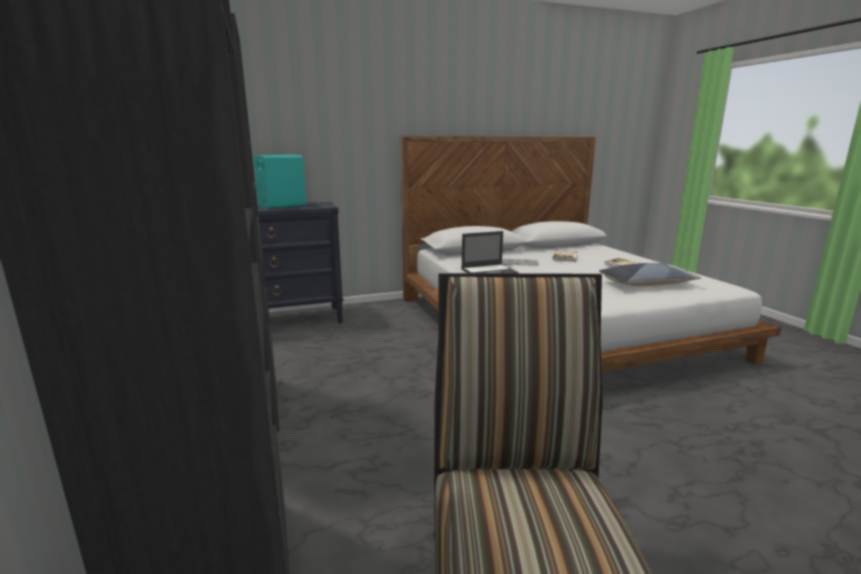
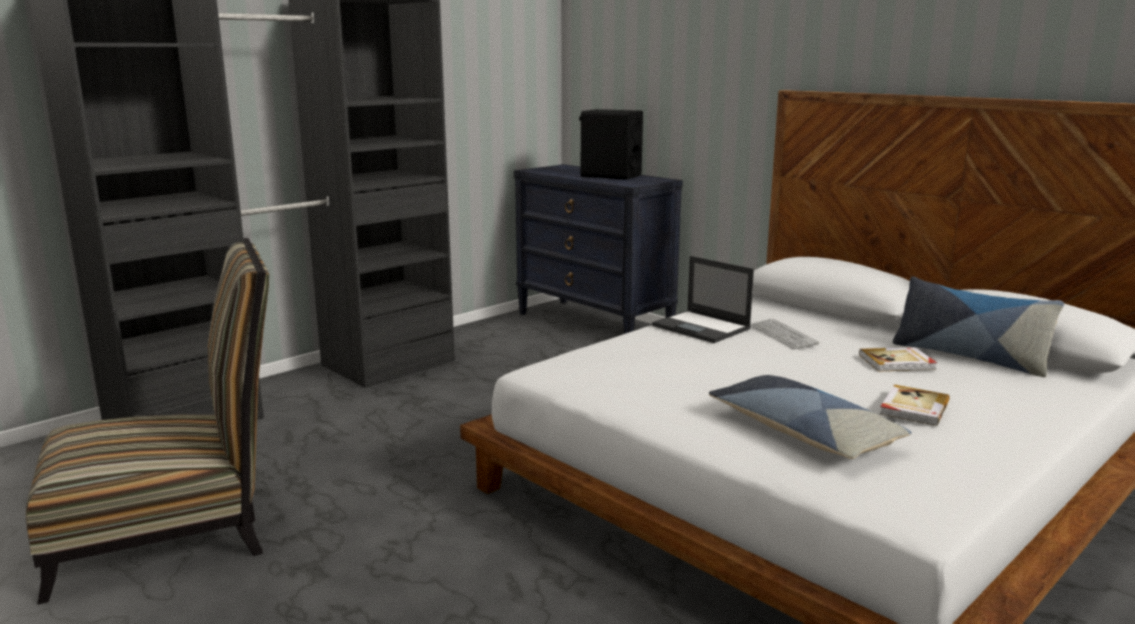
camera: 65 degrees right, 0 degrees up
turquoise speaker [253,155,306,209] -> black speaker [579,109,643,180]
none -> pillow [893,276,1064,377]

